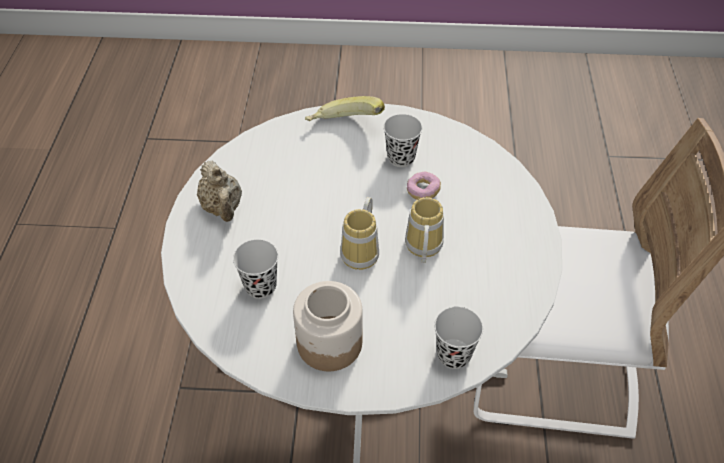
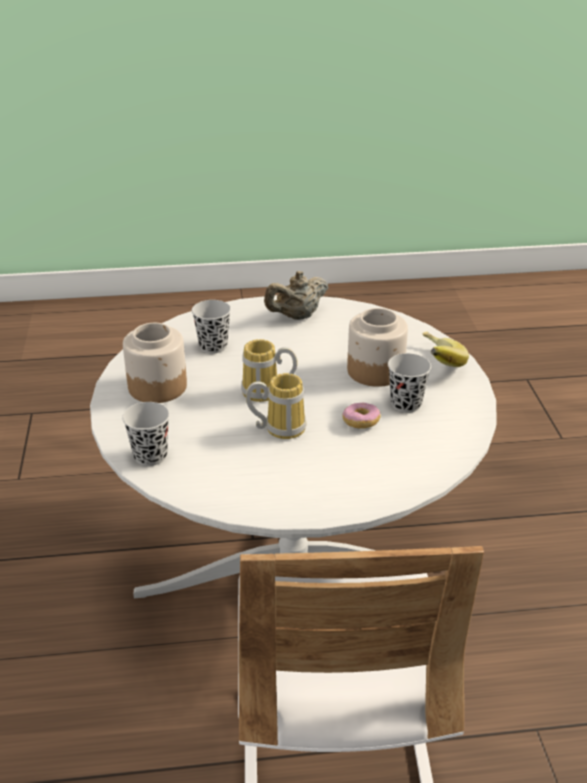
camera: 80 degrees right, 15 degrees down
none -> jar [347,308,408,387]

